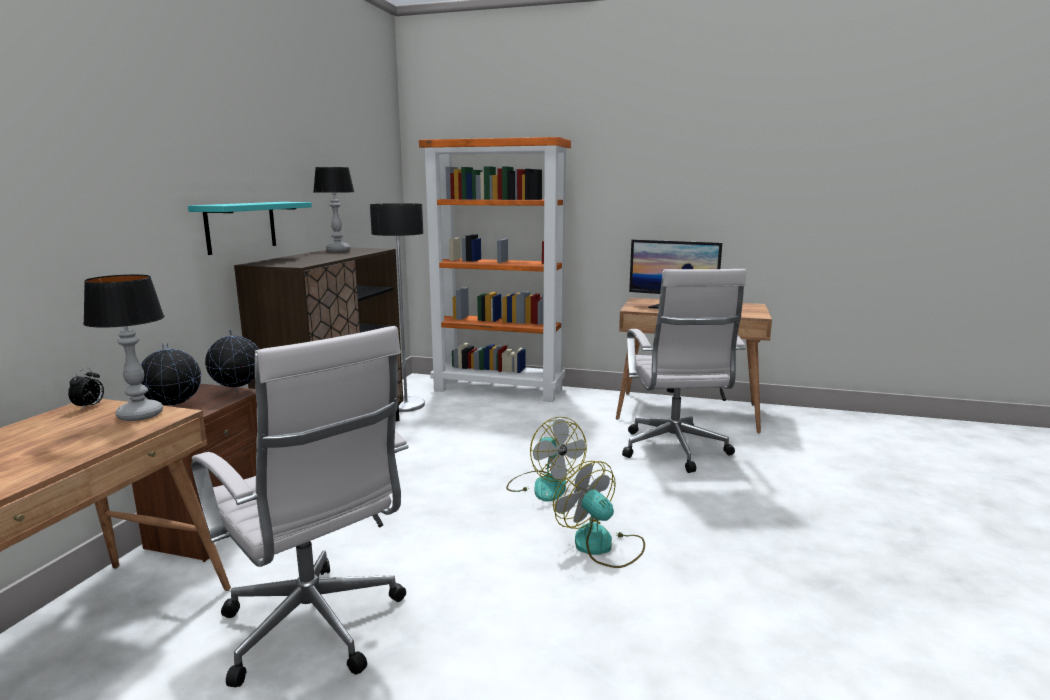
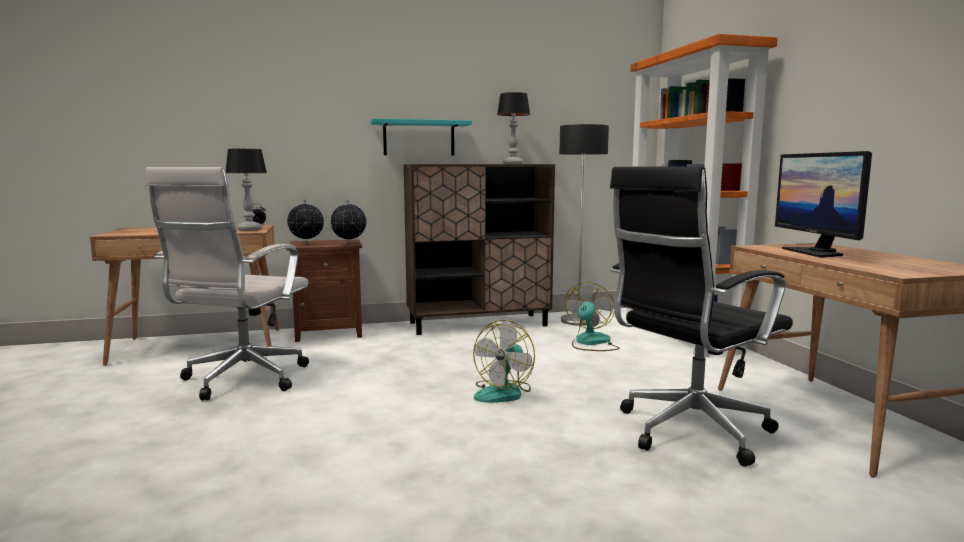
camera: 60 degrees right, 5 degrees down
fan [553,461,645,568] -> fan moved to [565,282,620,351]
white office chair [622,269,746,473] -> black office chair [610,166,793,467]

